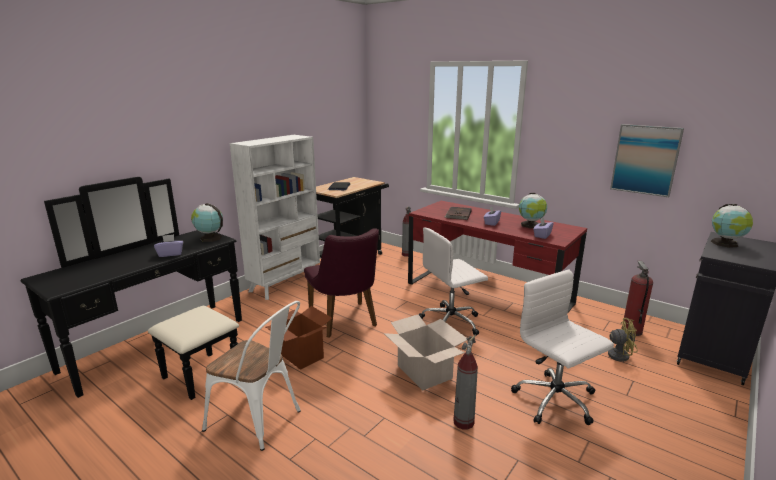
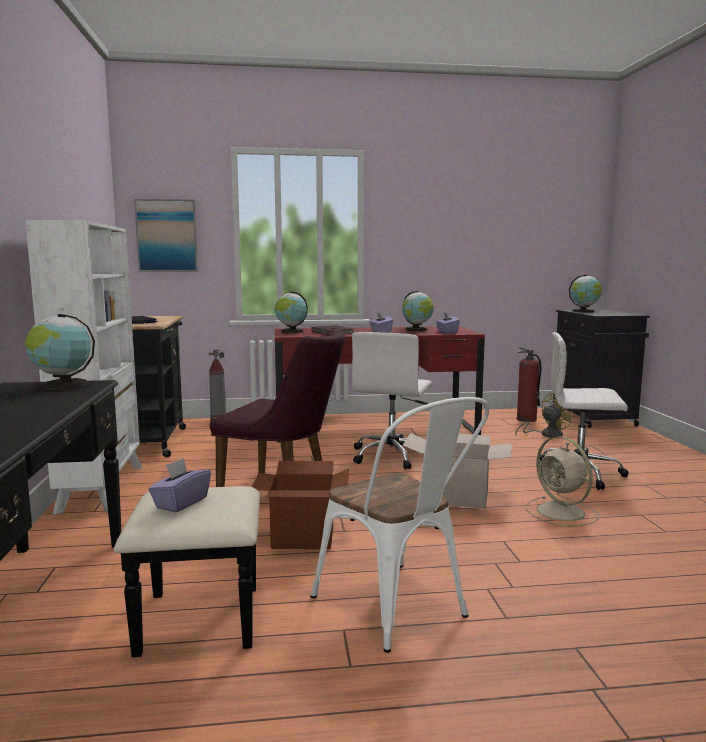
camera: 45 degrees left, 10 degrees down
purple tissue box [154,234,183,257] -> purple tissue box moved to [148,458,211,513]
white chair [202,301,301,451] -> white chair turned 75 degrees clockwise [311,397,489,653]
fire extinguisher [453,335,478,430] -> beige fan [526,436,600,527]
picture [610,124,684,197] -> picture moved to [134,199,198,272]
none -> globe [275,292,308,333]

